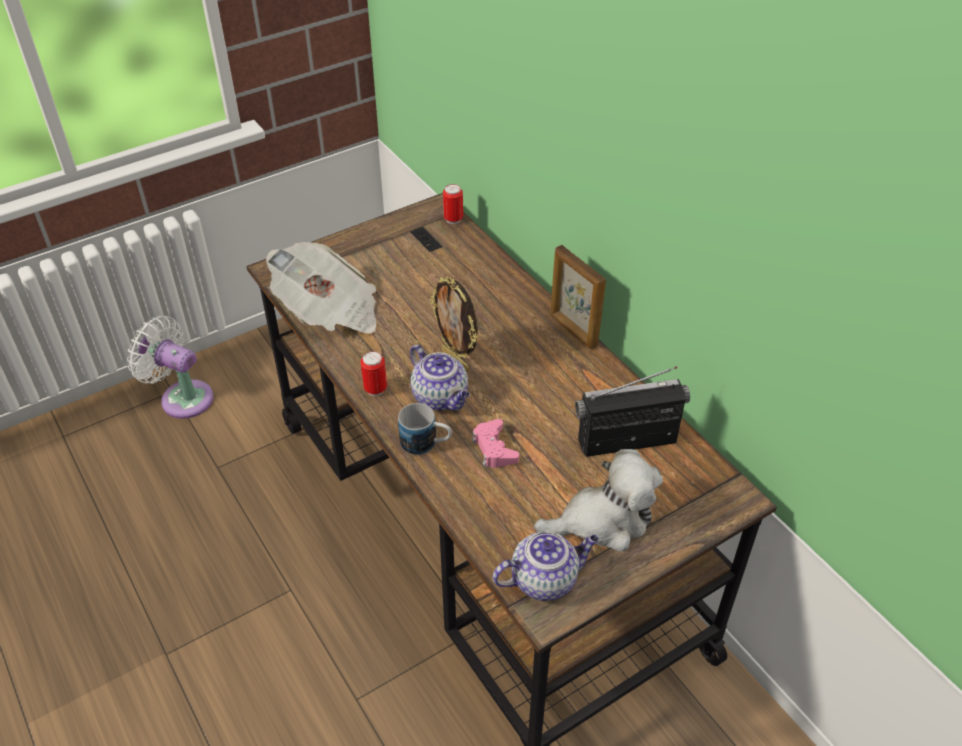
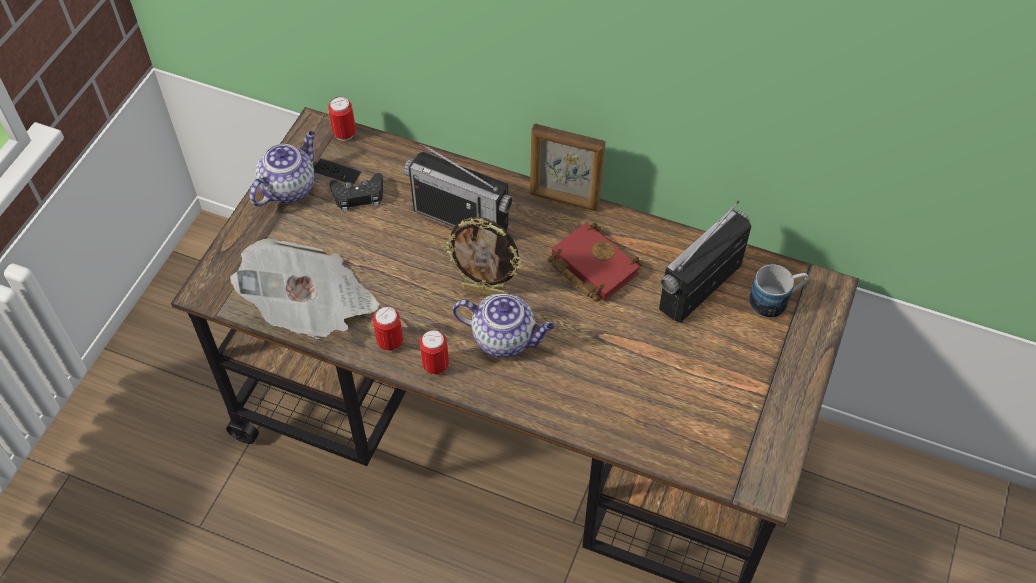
camera: 35 degrees left, 10 degrees up
white fan [127,316,214,419] -> none
mug [398,403,452,455] -> mug moved to [749,264,808,318]
pink game controller [472,419,519,468] -> none
teapot [492,532,599,601] -> teapot moved to [250,131,316,206]
plush toy [534,449,663,552] -> none
none -> black game controller [329,173,383,212]
none -> can [373,306,403,351]
none -> radio [404,143,513,231]
none -> red book [547,222,643,302]

